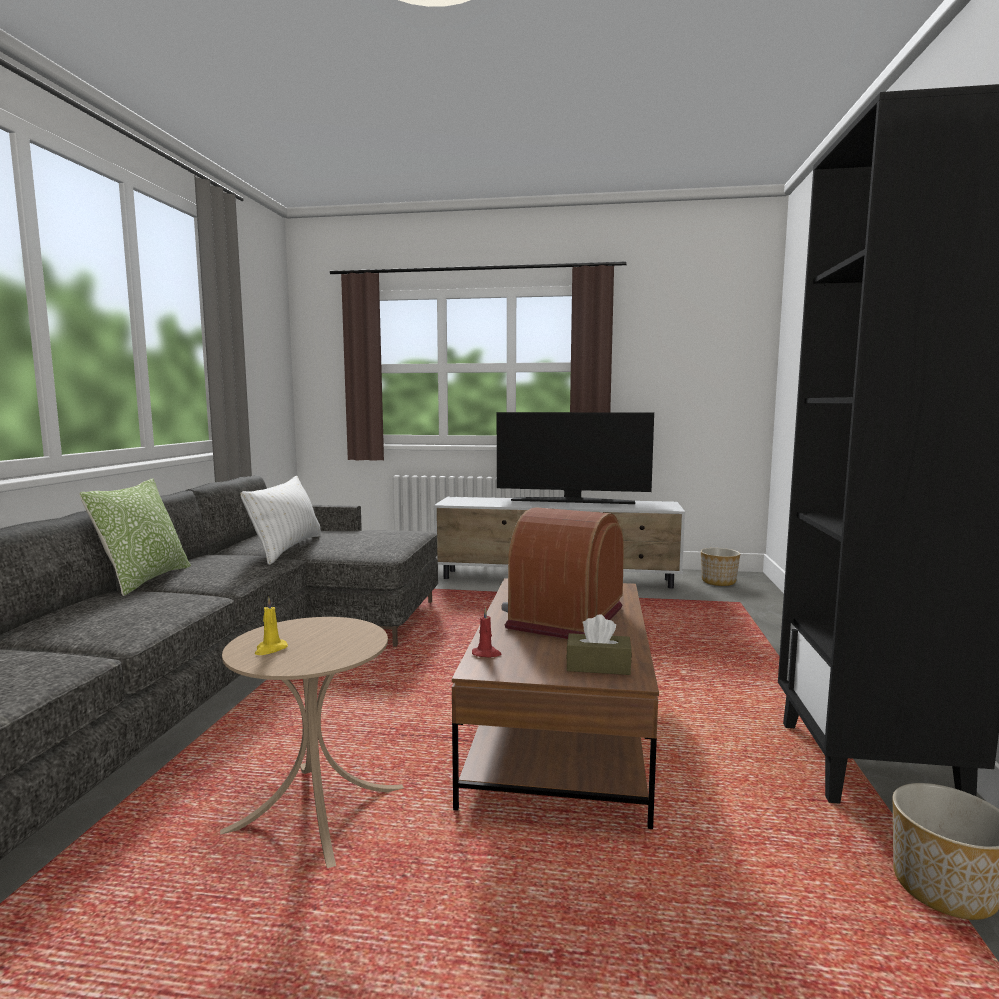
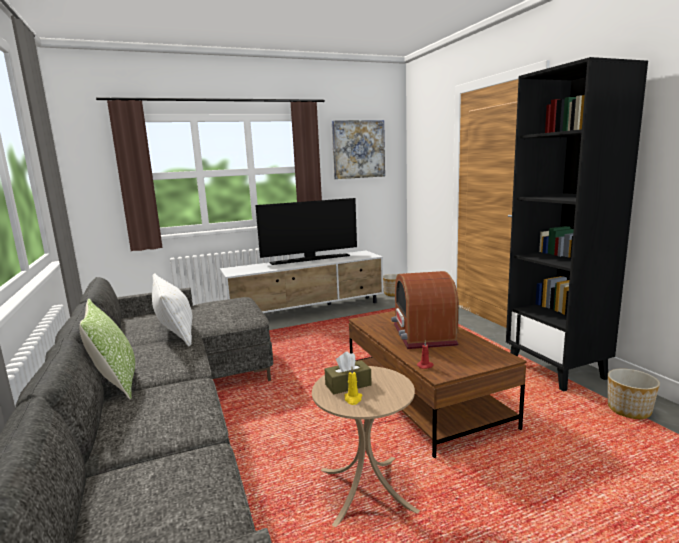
camera: 30 degrees left, 5 degrees up
brown tissue box [566,614,632,675] -> brown tissue box moved to [325,351,372,395]
none -> picture [332,120,385,179]

